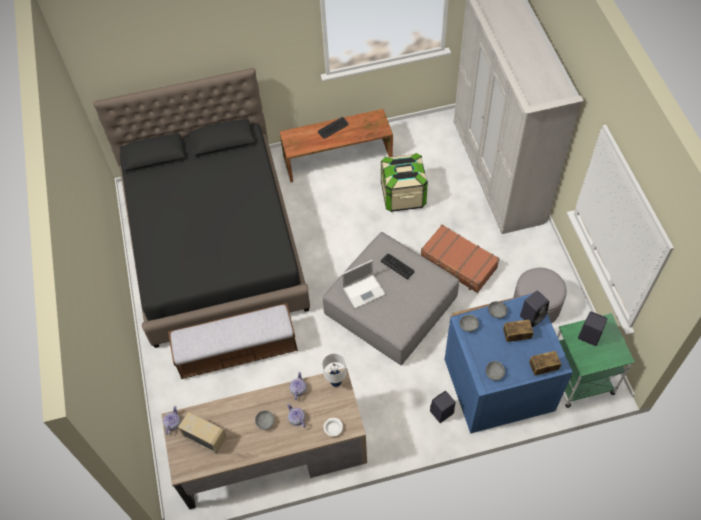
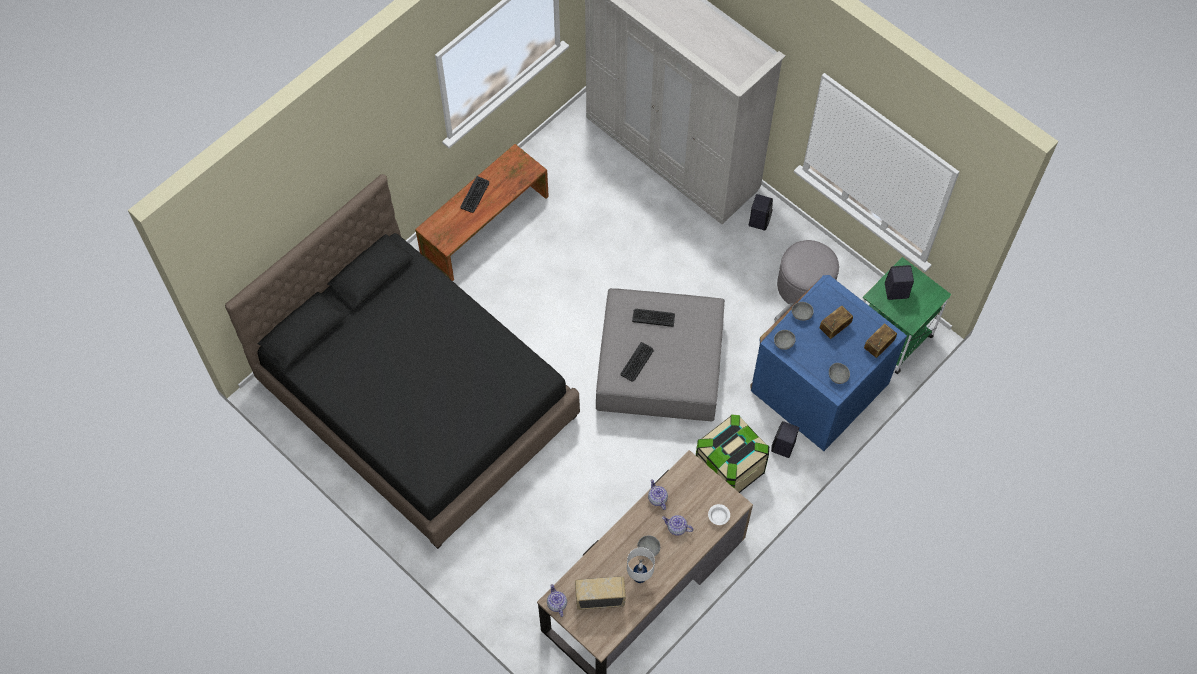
camera: 35 degrees left, 5 degrees up
bench [168,303,298,379] -> none
white table lamp [322,353,347,387] -> white table lamp moved to [627,547,655,583]
laptop [341,260,385,309] -> keyboard [620,342,654,382]
storage box [381,153,428,212] -> storage box moved to [696,414,769,493]
brown suitcase [421,224,500,293] -> none
black speaker [520,290,549,327] -> black speaker moved to [749,194,773,231]

